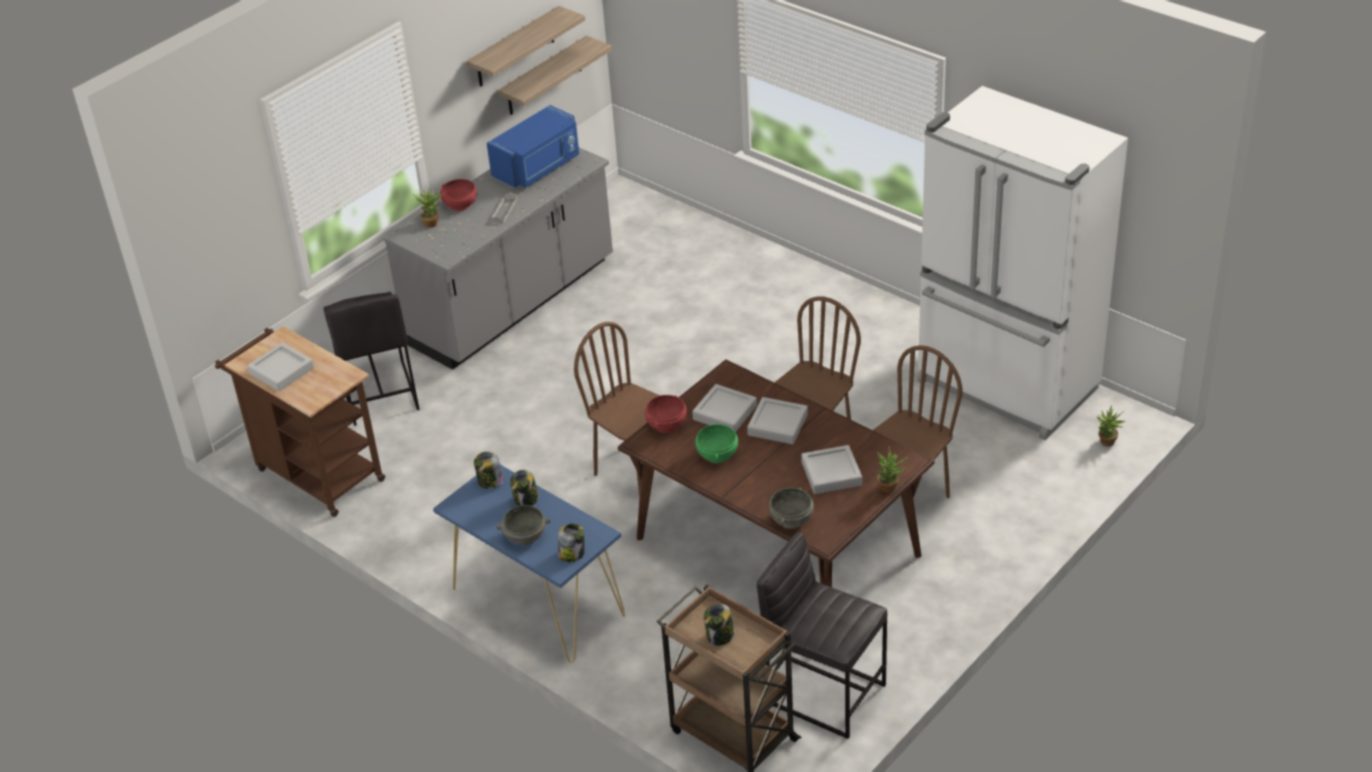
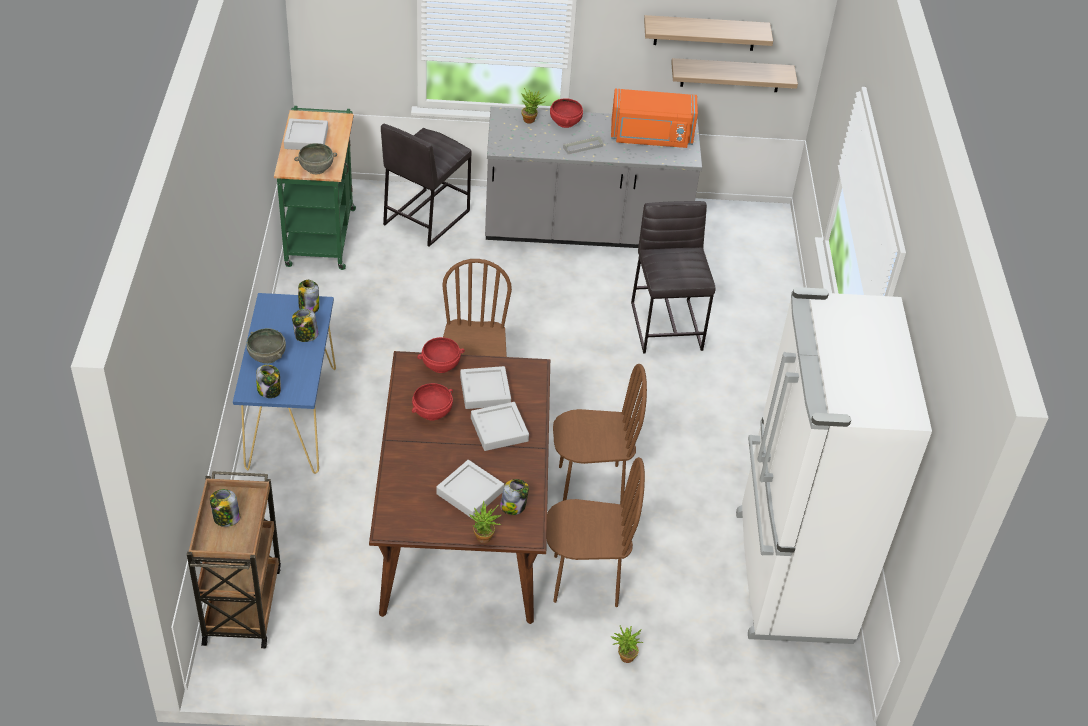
camera: 45 degrees right, 5 degrees up
brown cart [215,326,385,517] -> green cart [274,106,356,270]
blue microwave [487,105,579,189] -> orange microwave [611,89,698,148]
green bowl [695,424,738,463] -> red bowl [412,383,453,421]
grey stool [757,532,887,739] -> grey stool moved to [631,201,716,354]
grey bowl [769,488,814,529] -> grey bowl moved to [294,143,337,174]
potted plant [1096,406,1125,446] -> potted plant moved to [611,625,643,663]
none -> jar [500,479,529,515]

